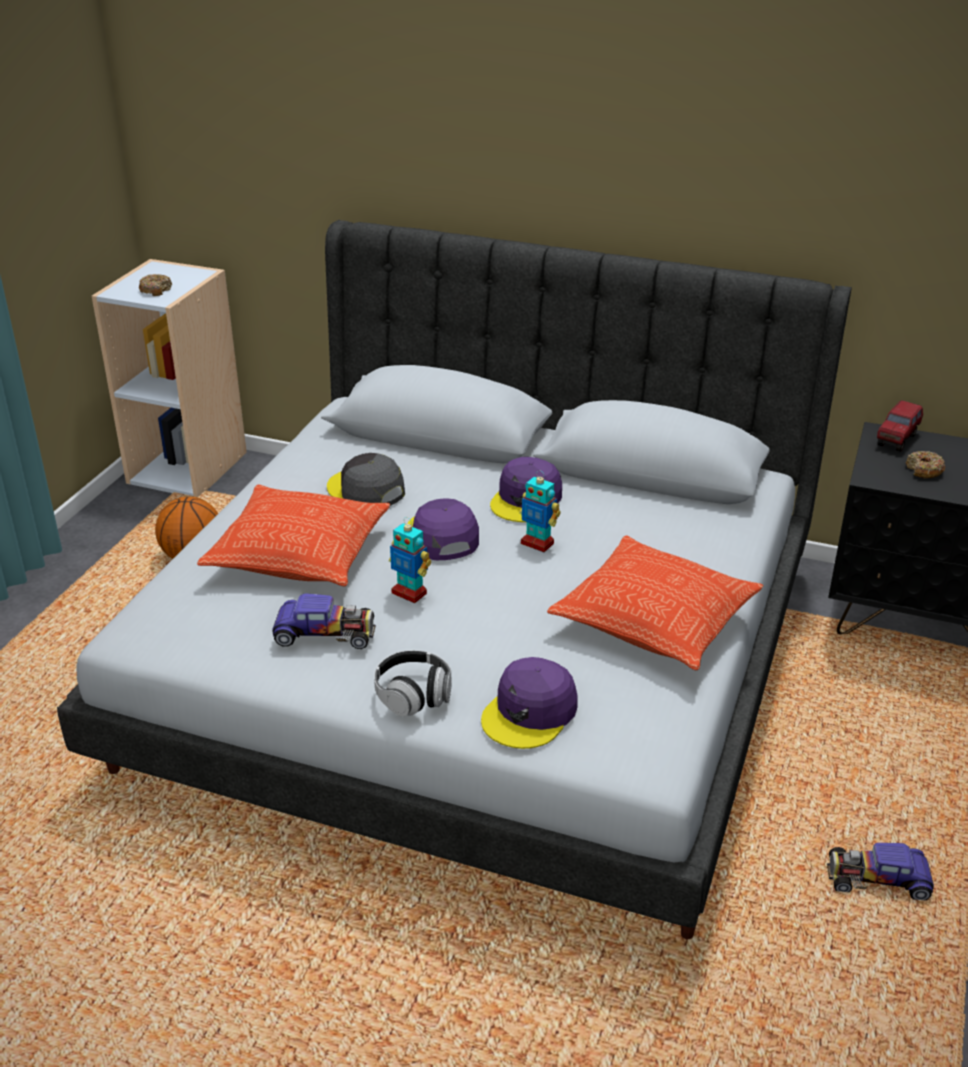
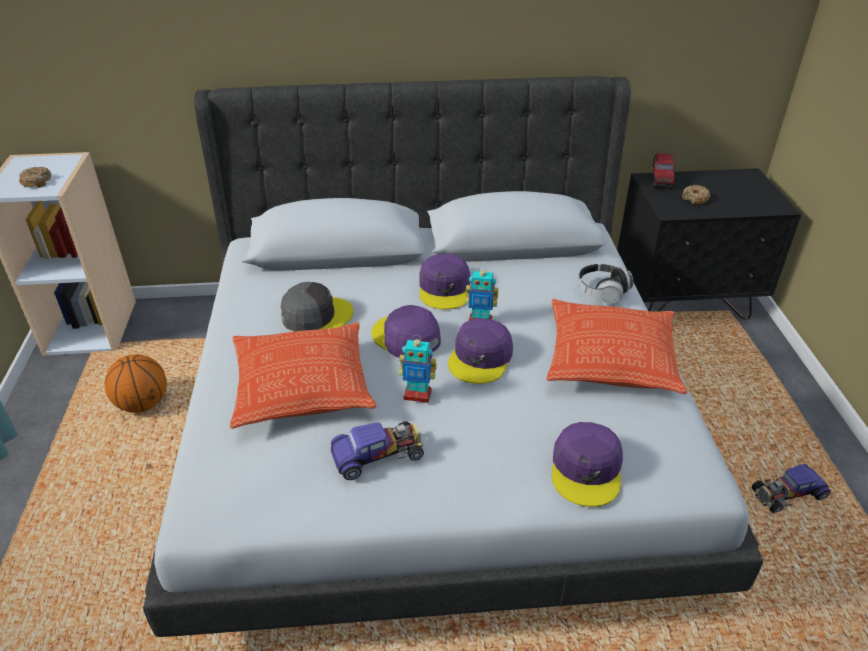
camera: 25 degrees left, 5 degrees up
grey cap [327,453,405,506] -> grey cap turned 150 degrees clockwise [281,282,353,332]
headphones [374,650,451,716] -> headphones moved to [578,264,634,304]
none -> purple cap [448,318,513,384]

